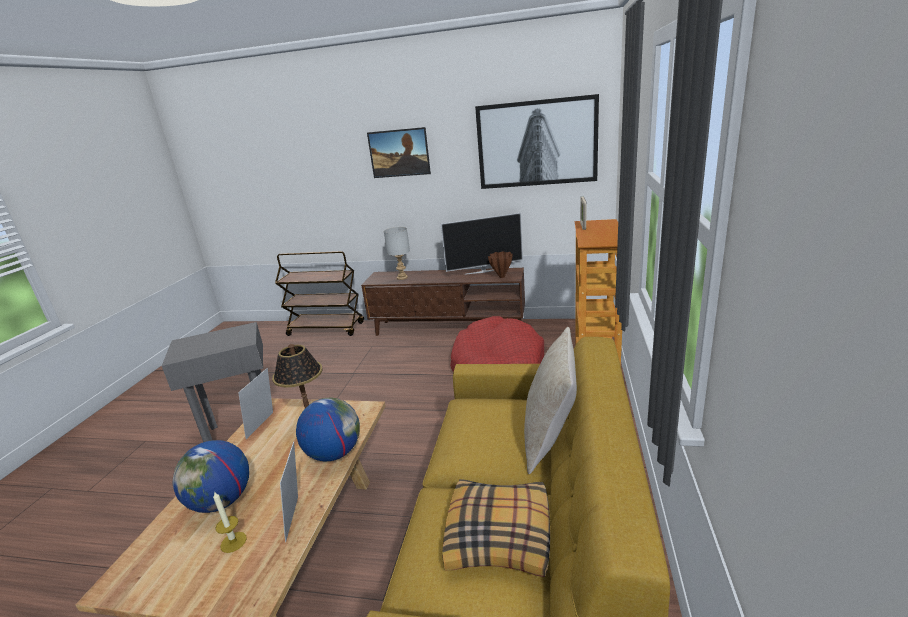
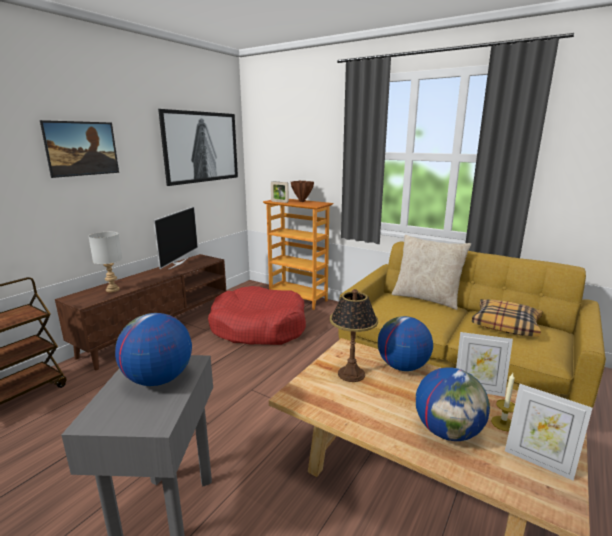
camera: 70 degrees left, 5 degrees down
picture frame [238,368,273,439] -> picture frame moved to [505,384,592,481]
brown vase [488,251,513,278] -> brown vase moved to [291,181,314,202]
none -> globe [115,313,192,386]

